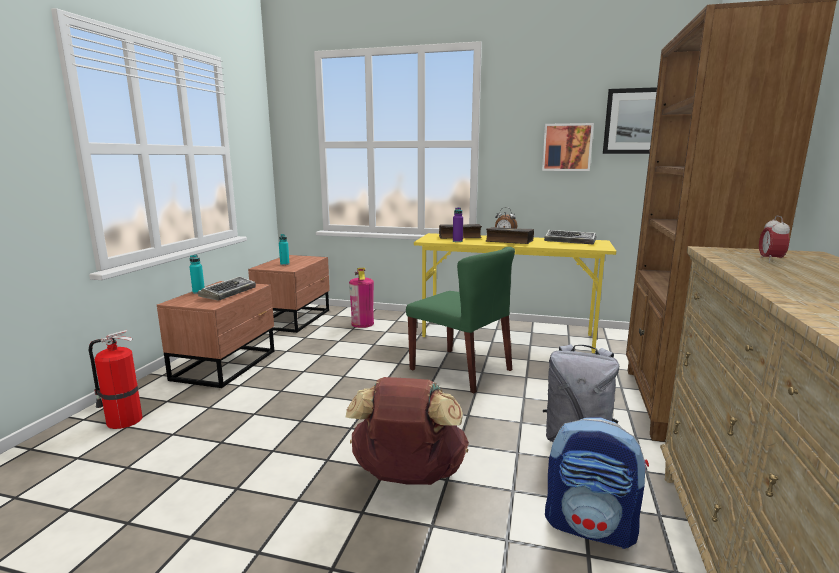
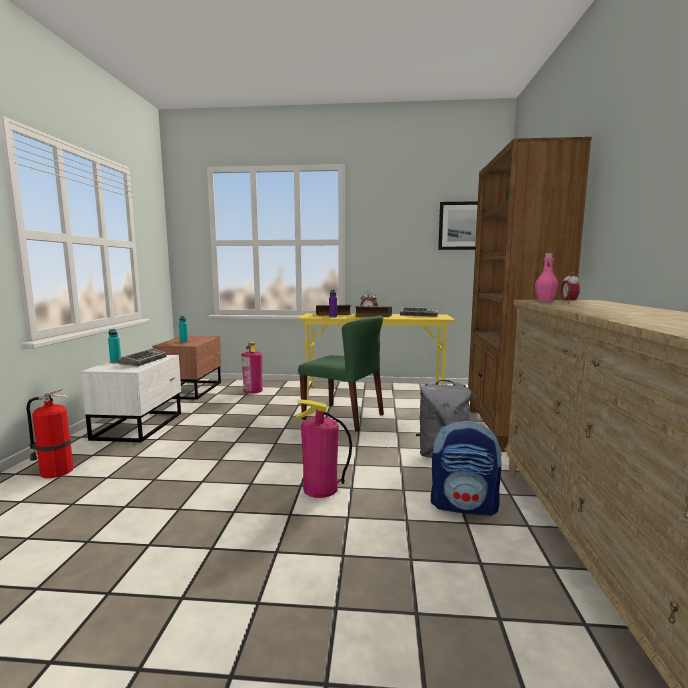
camera: 10 degrees left, 5 degrees down
brown nightstand [157,281,274,388] -> white nightstand [81,355,181,442]
brown backpack [346,377,469,485] -> fire extinguisher [295,400,352,498]
picture [542,123,594,171] -> none
none -> pink bottle [535,253,559,301]

